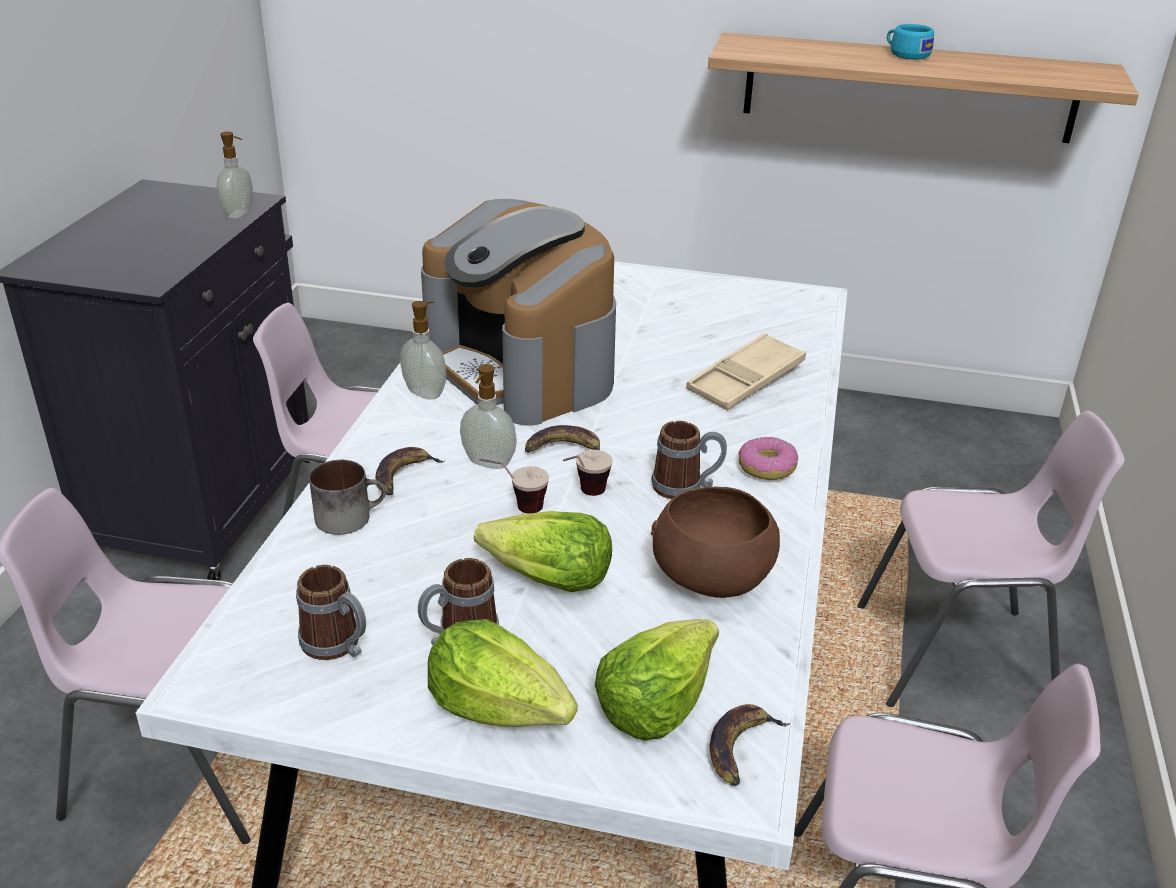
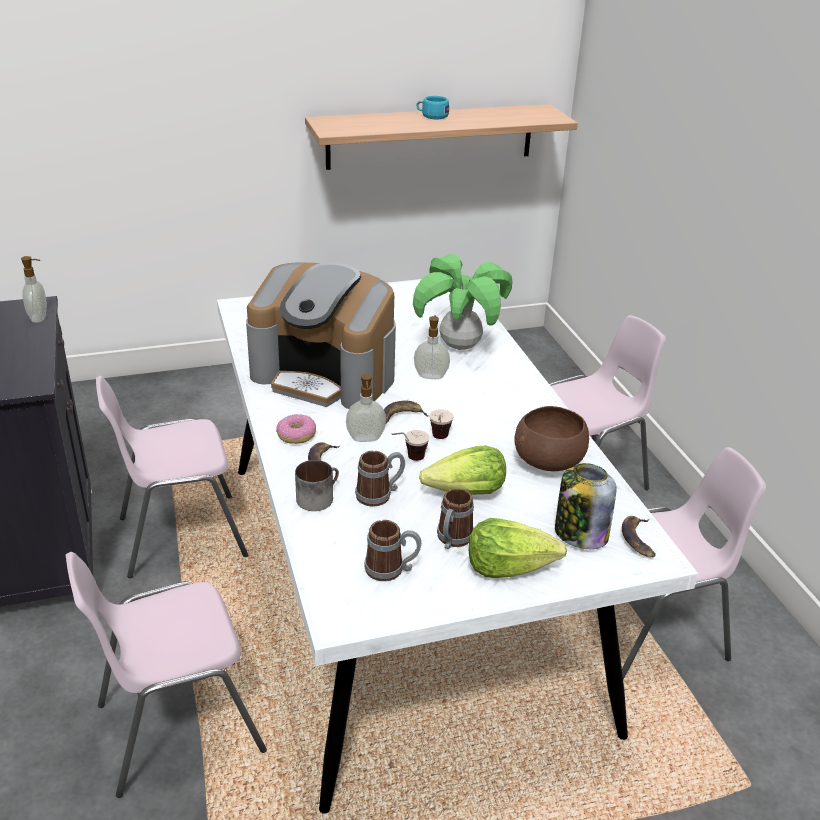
camera: 30 degrees left, 0 degrees up
soap dispenser [400,301,446,400] -> soap dispenser moved to [414,315,450,379]
lettuce [595,619,719,741] -> jar [555,463,616,549]
mug [652,421,727,499] -> mug moved to [355,450,405,507]
beige tray [686,333,806,410] -> potted plant [413,254,512,350]
donut [738,437,798,480] -> donut moved to [276,414,316,444]

